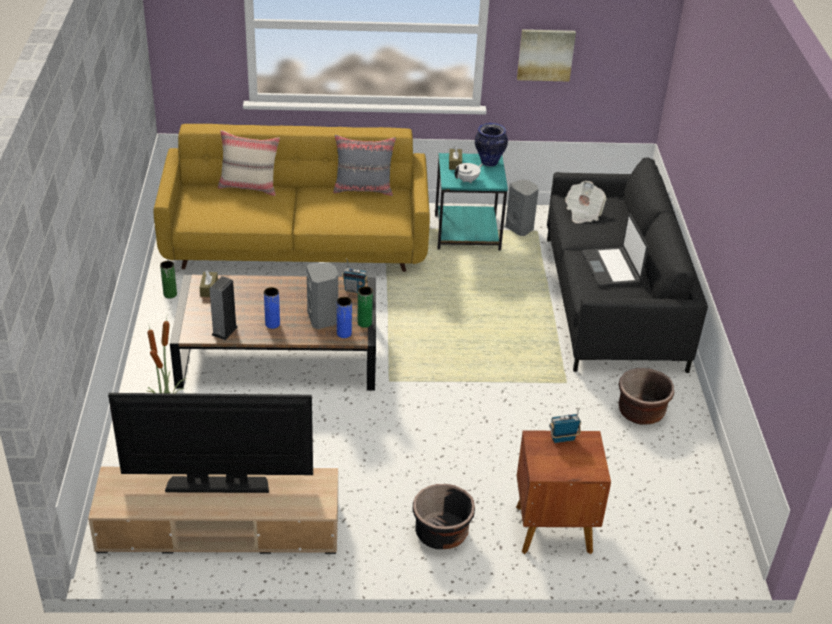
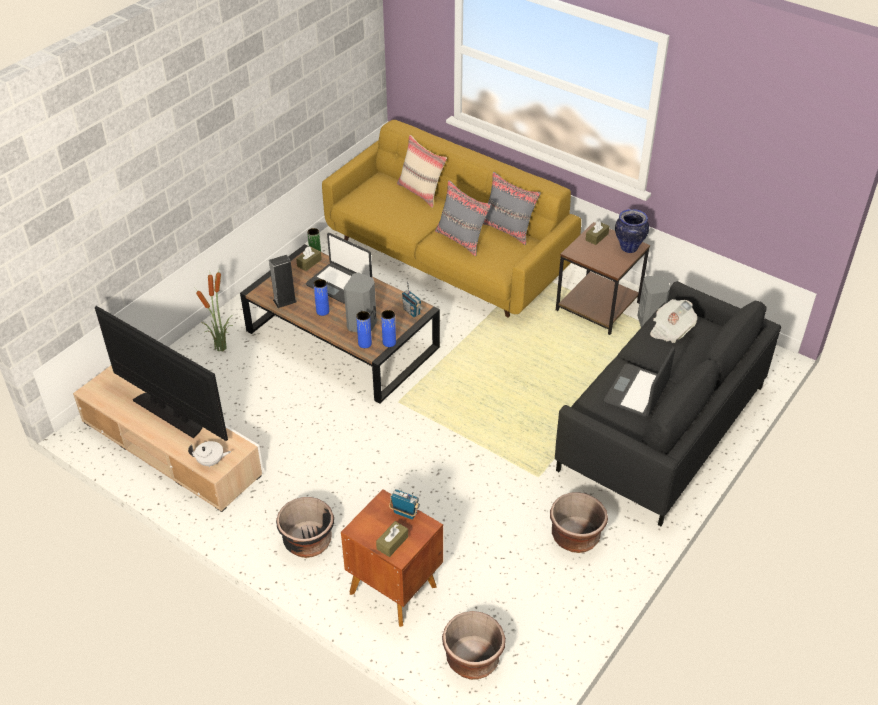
camera: 40 degrees right, 5 degrees up
green vase [357,286,373,328] -> blue vase [381,310,396,347]
turquoise side table [435,153,508,250] -> brown side table [556,222,650,335]
white teapot [454,163,483,183] -> white teapot moved to [188,441,231,467]
picture [517,29,576,81] -> none
none -> laptop [306,233,372,304]
none -> brown tissue box [376,521,408,557]
none -> grey pillow [435,180,491,256]
none -> brown planter [442,611,506,680]

